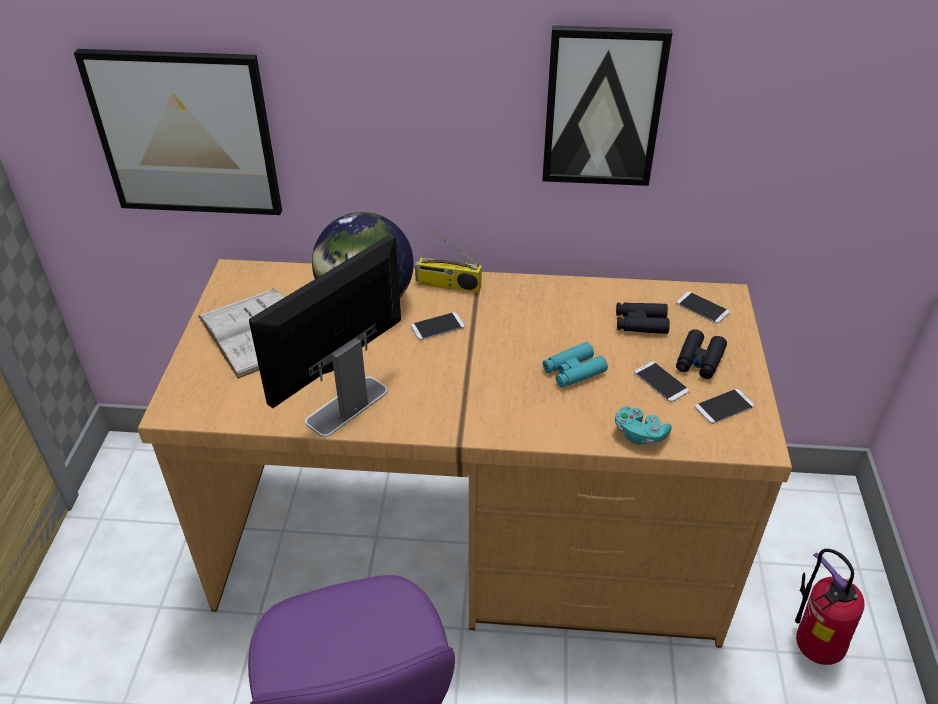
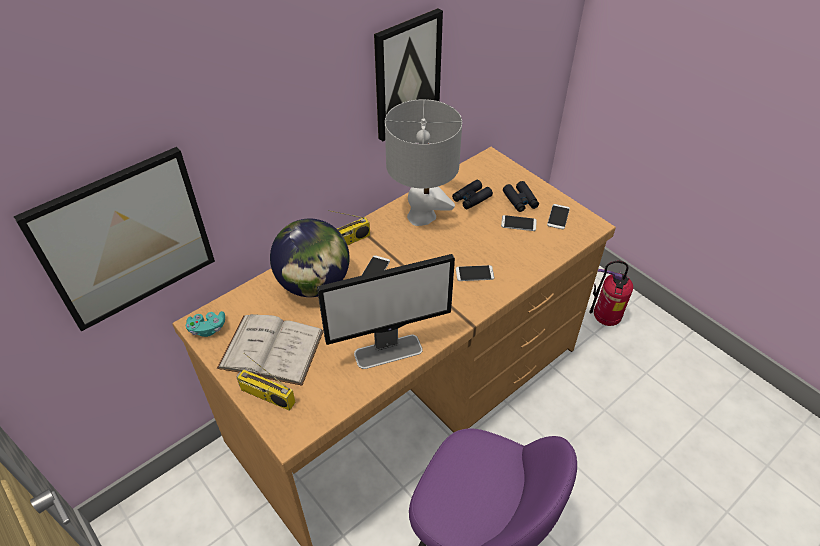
camera: 45 degrees left, 5 degrees up
monitor [249,235,401,437] -> monitor turned 105 degrees counterclockwise [317,254,455,369]
turquoise binoculars [543,342,608,388] -> none
turquoise game controller [615,406,672,445] -> turquoise game controller moved to [186,311,225,337]
phone [676,292,730,324] -> phone moved to [456,265,494,281]
none -> radio [236,353,295,411]
none -> grey table lamp [385,99,462,226]

